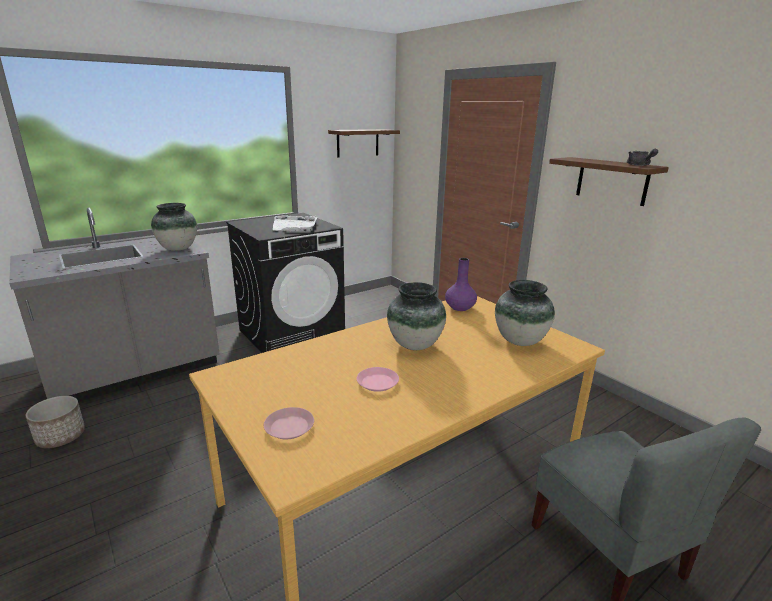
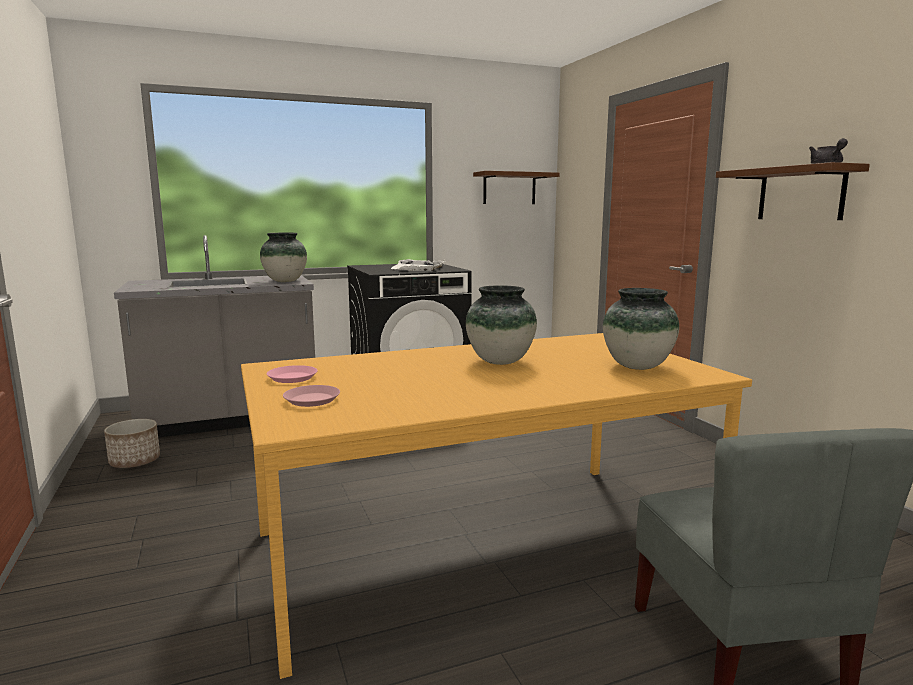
camera: 15 degrees right, 10 degrees down
pink plate [357,367,399,392] -> pink plate moved to [267,365,318,383]
purple vase [445,258,477,311] -> none

